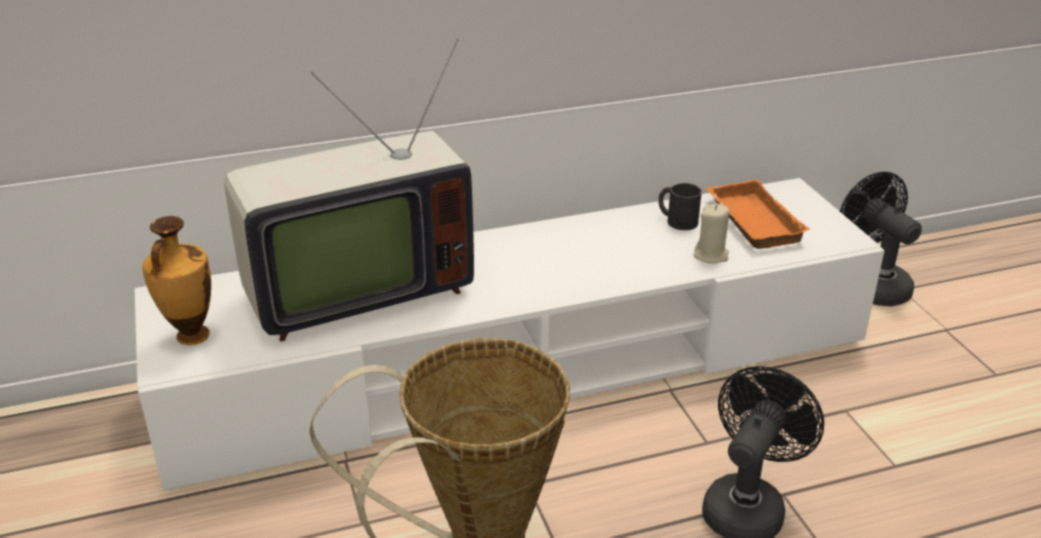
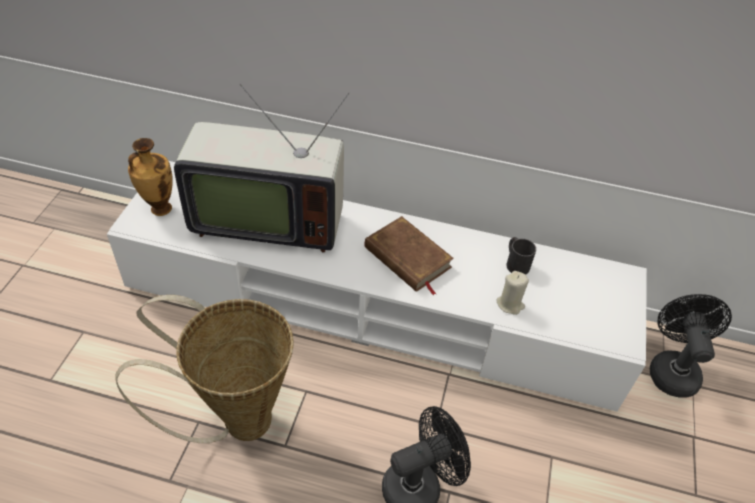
camera: 30 degrees right, 15 degrees up
orange tray [706,179,810,249] -> none
none -> brown book [364,216,454,296]

